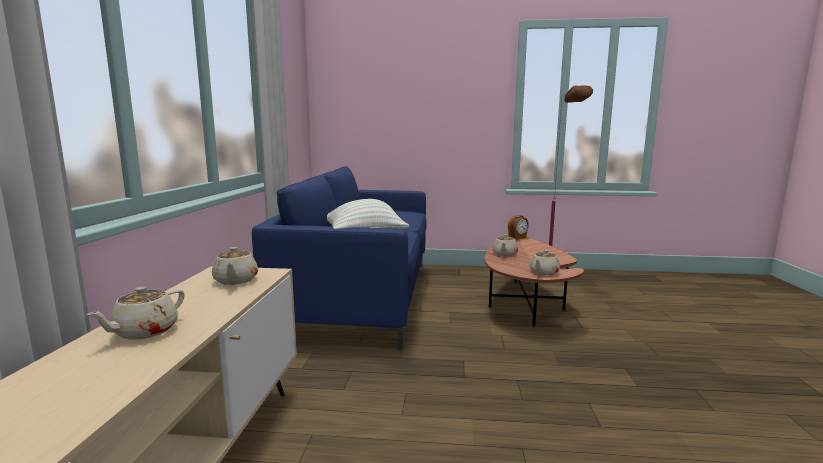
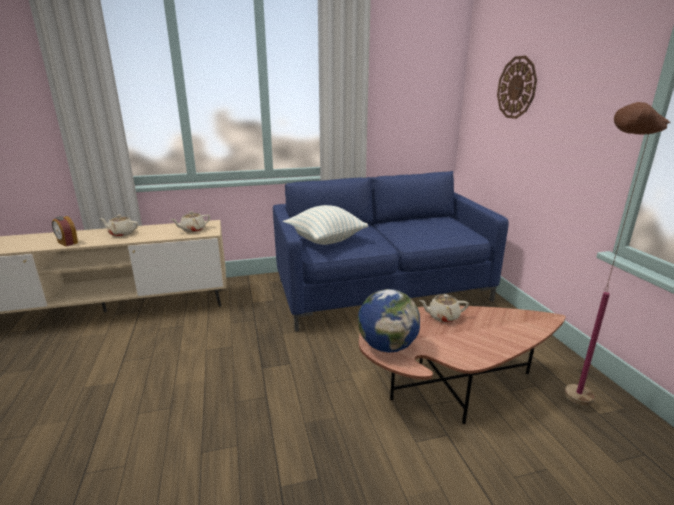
camera: 70 degrees right, 10 degrees up
alarm clock [508,215,529,240] -> alarm clock moved to [52,216,78,246]
beige teapot [530,250,560,275] -> globe [358,289,420,353]
none -> wall clock [497,56,537,119]

